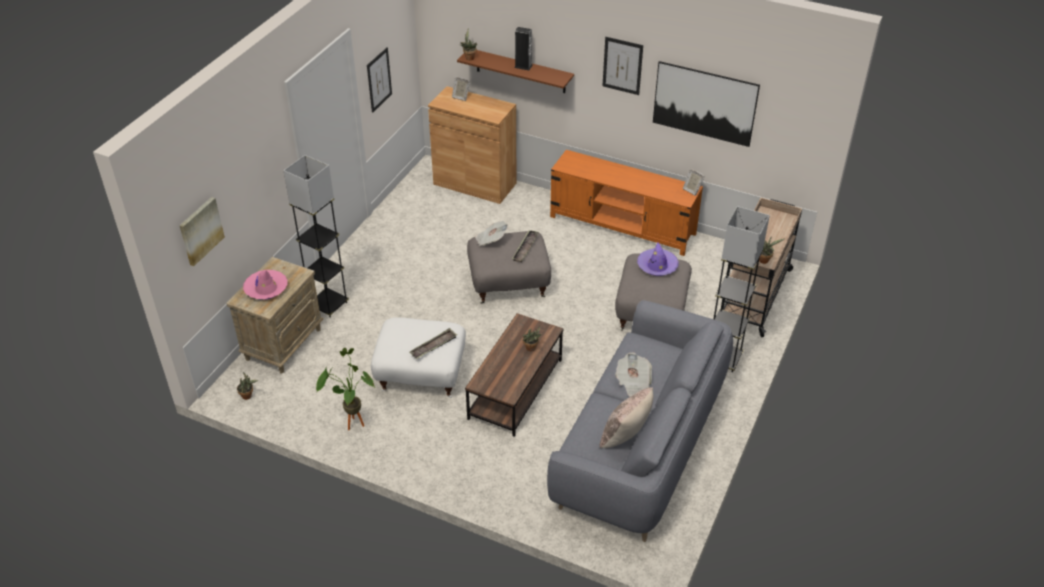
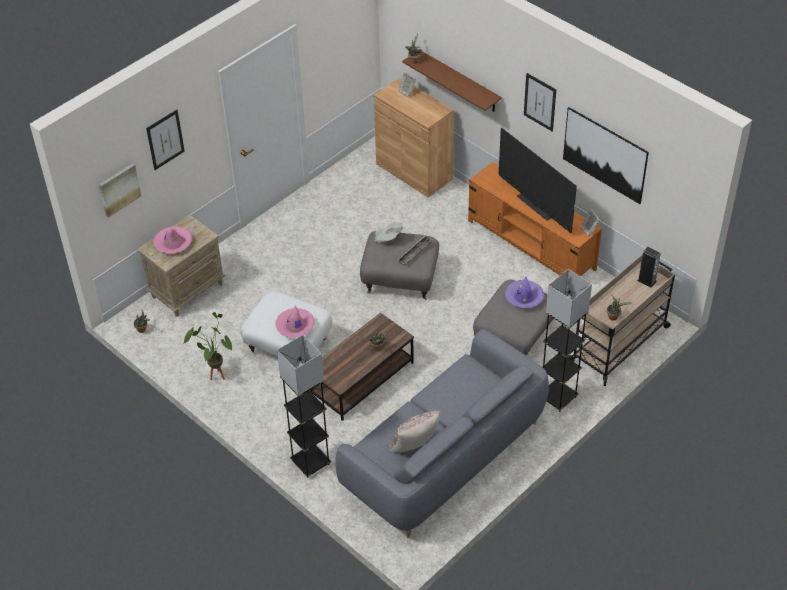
camera: 20 degrees right, 5 degrees up
grey floor lamp [283,155,349,318] -> grey floor lamp moved to [277,335,331,478]
picture [367,47,392,113] -> picture moved to [146,110,185,170]
tray [409,328,457,359] -> pink hat [275,305,315,338]
speaker [514,27,533,70] -> speaker moved to [637,247,660,288]
newspaper [615,352,652,397] -> none
none -> television [498,128,577,233]

